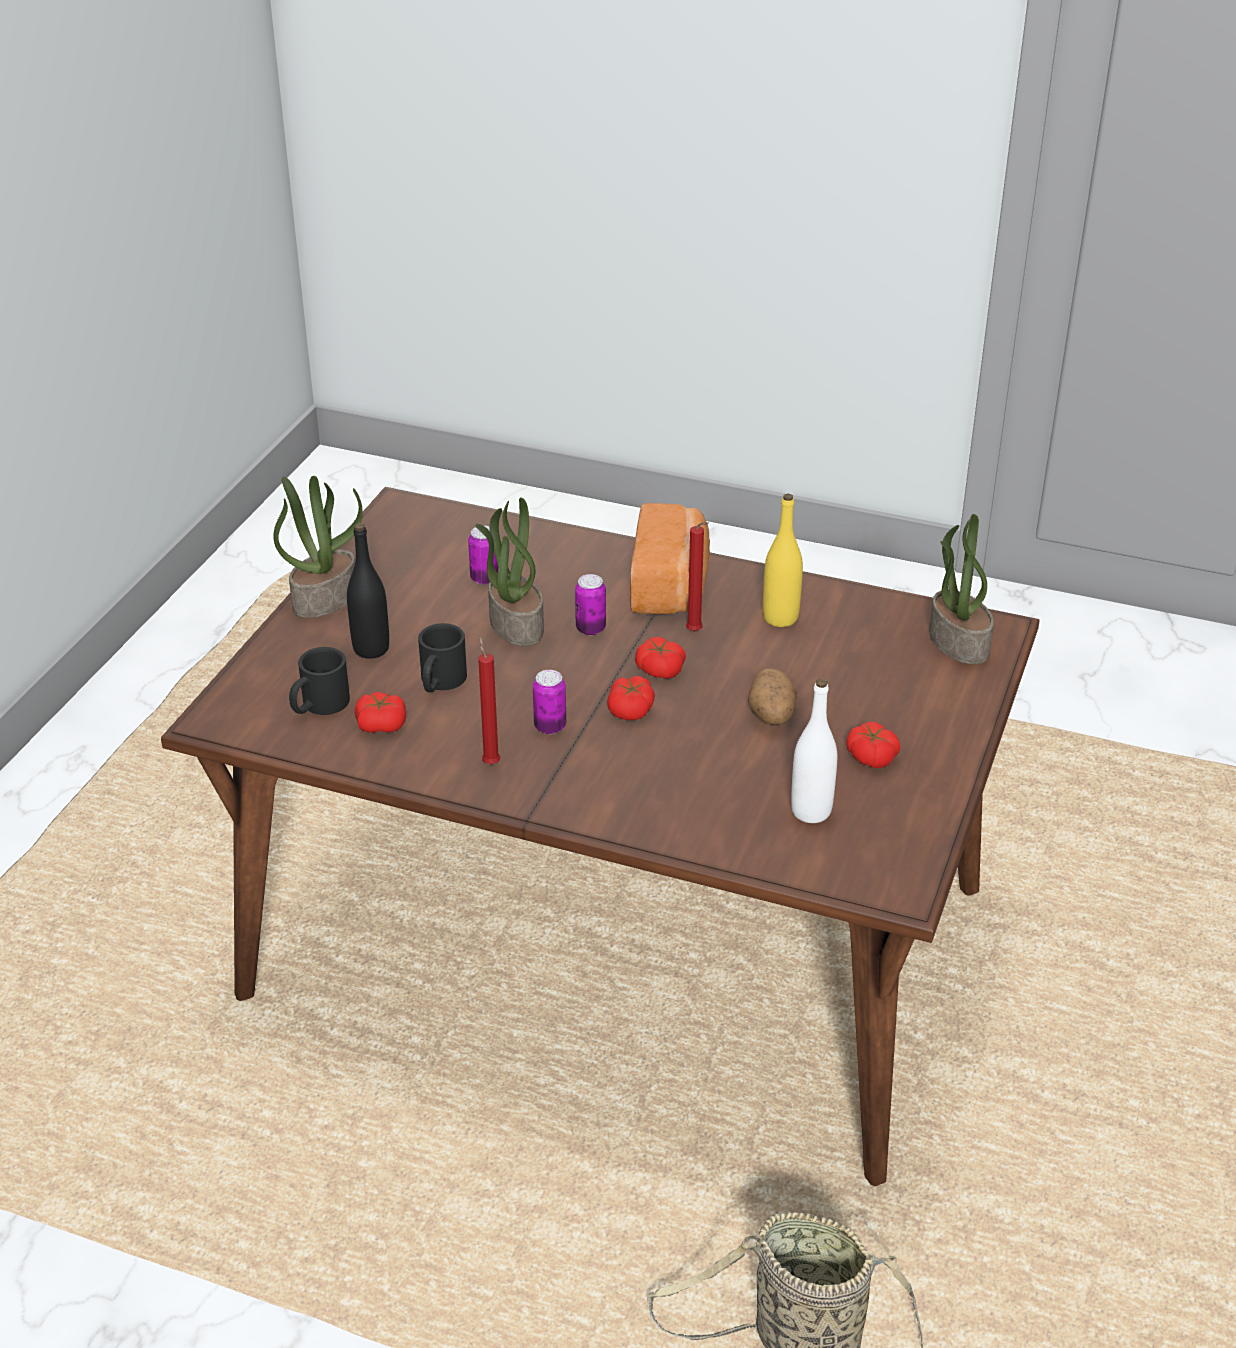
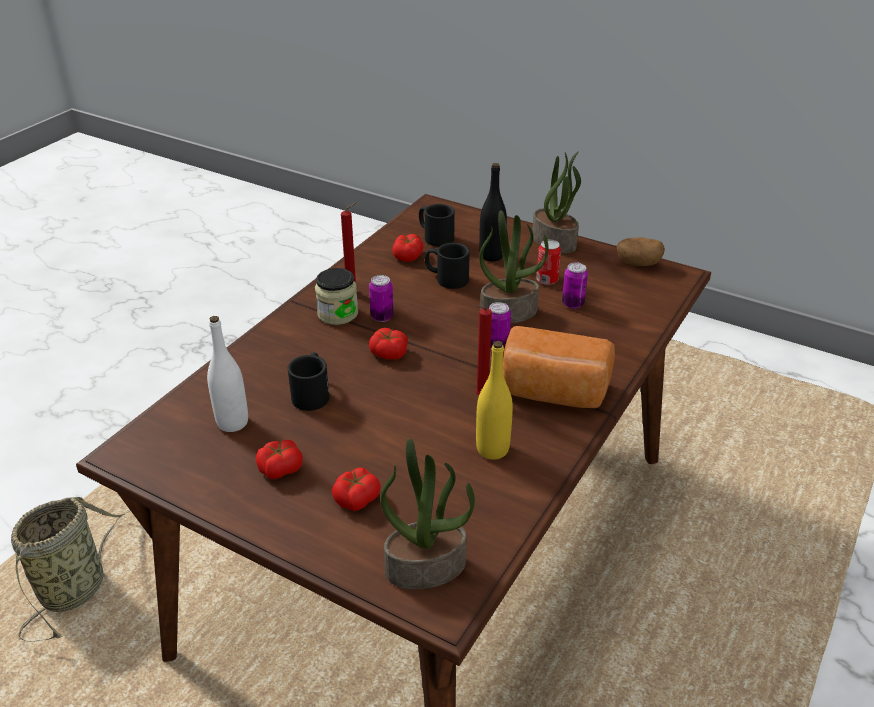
camera: 100 degrees right, 0 degrees up
tomato [635,637,686,679] -> tomato moved to [331,468,381,511]
potato [748,668,797,725] -> potato moved to [616,237,665,266]
none -> black mug [288,352,329,411]
none -> jar [315,268,358,325]
none -> can [536,240,561,285]

